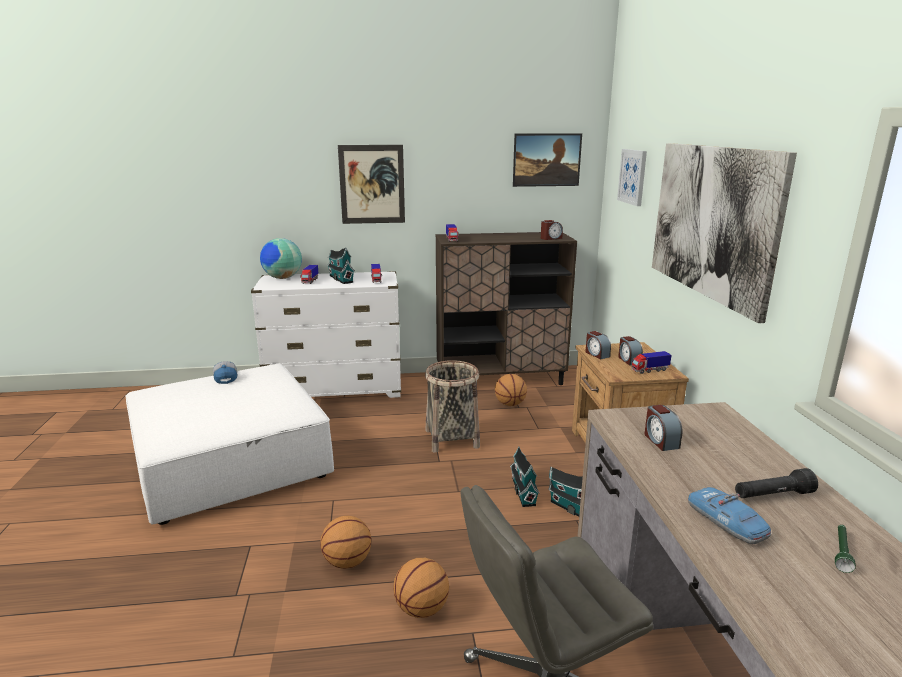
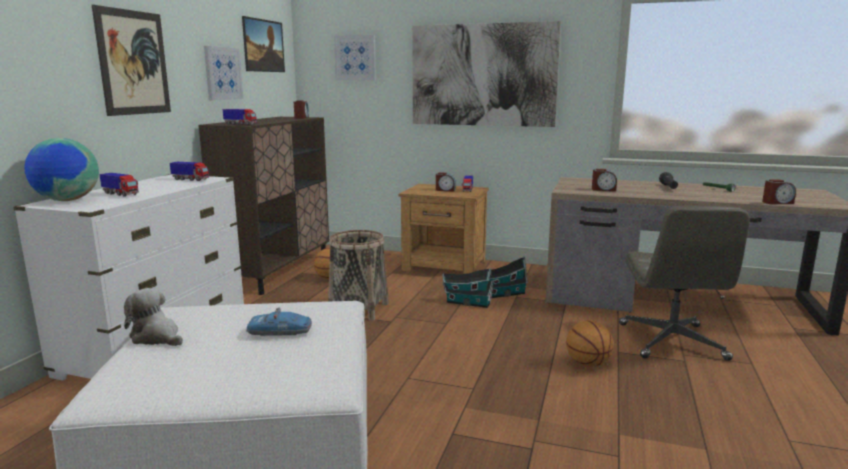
camera: 65 degrees left, 5 degrees down
cap [213,361,238,384] -> plush toy [124,288,183,346]
basketball [320,516,371,569] -> none
toy house [327,248,355,284] -> none
alarm clock [585,331,611,359] -> alarm clock moved to [762,179,796,204]
toy car [688,487,771,544] -> toy car moved to [246,308,312,336]
none -> picture [204,46,243,100]

